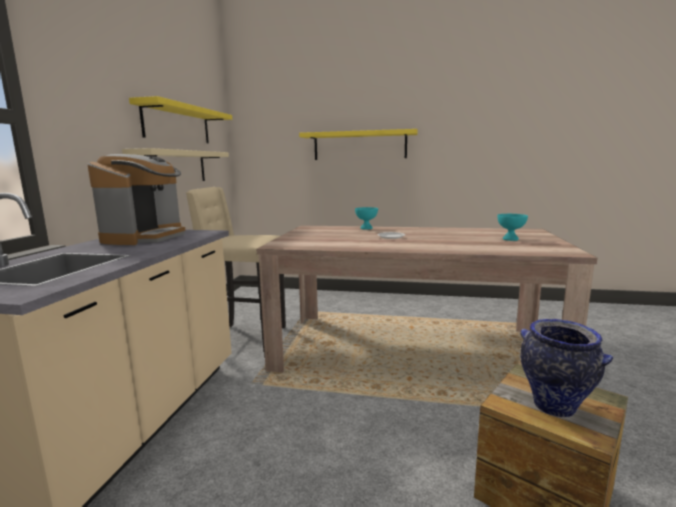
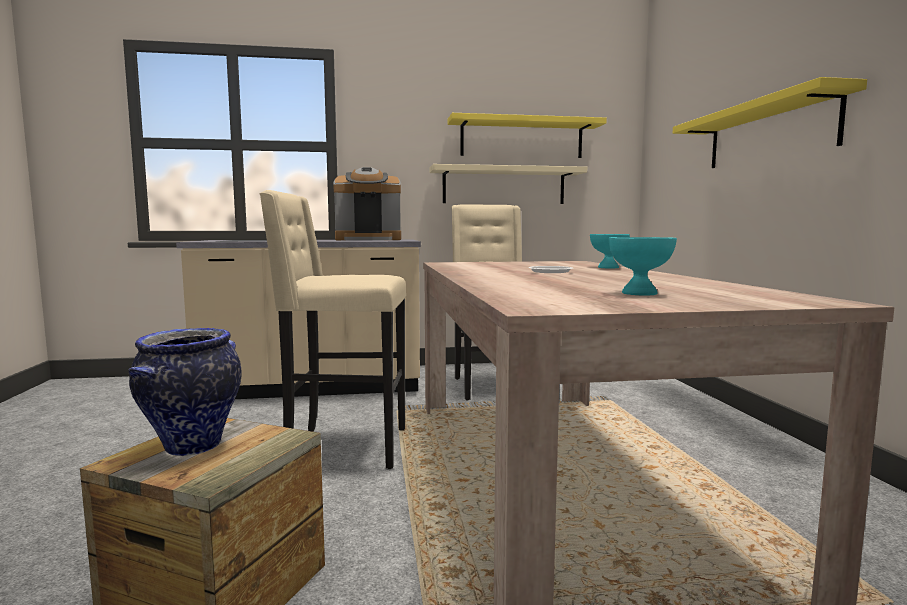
camera: 70 degrees right, 5 degrees down
none -> beige stool [260,190,406,469]

